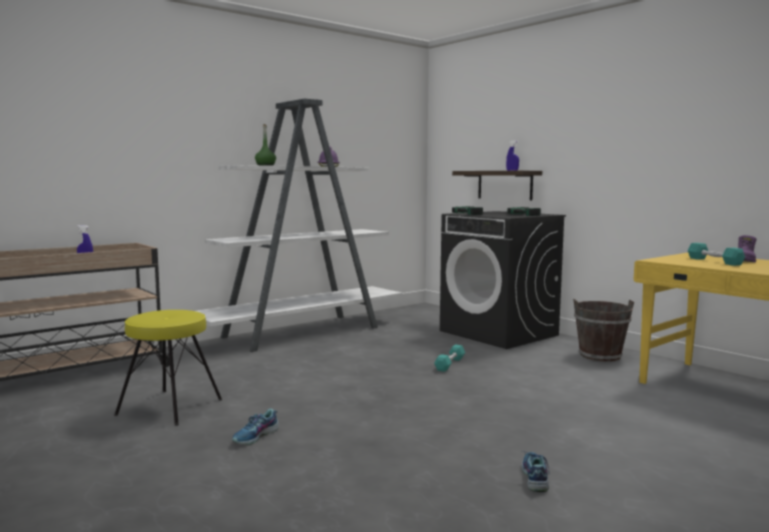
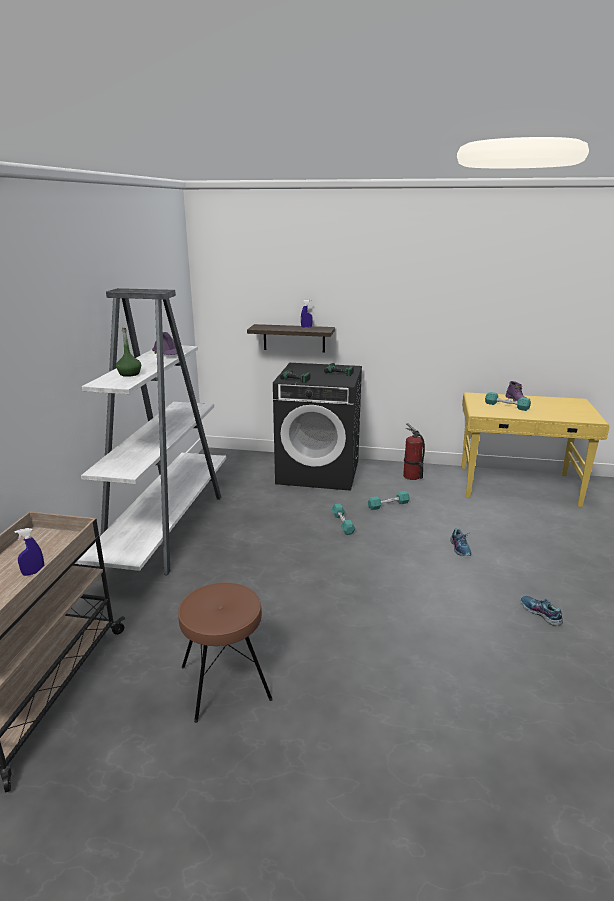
camera: 40 degrees left, 15 degrees up
yellow stool [114,310,222,426] -> brown stool [178,582,273,723]
shoe [232,409,279,445] -> shoe moved to [450,528,471,556]
brown bucket [573,299,634,362] -> fire extinguisher [403,423,425,480]
none -> turquoise dumbbell [368,491,410,510]

